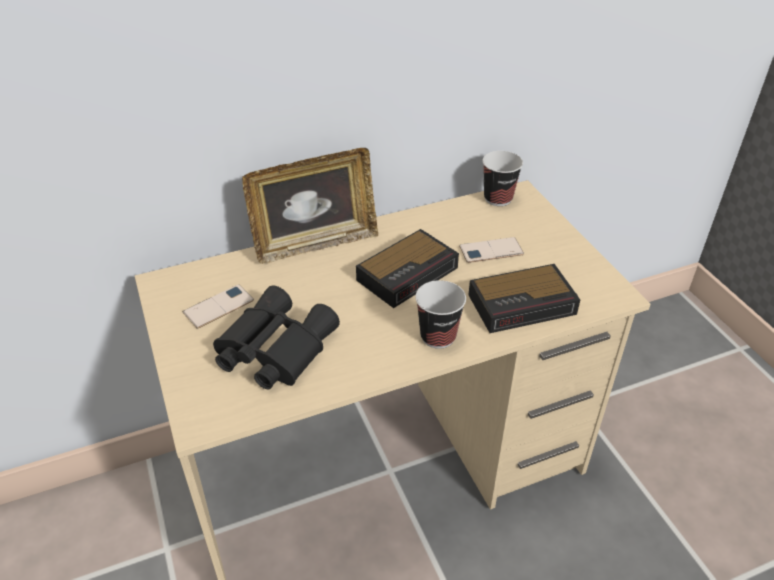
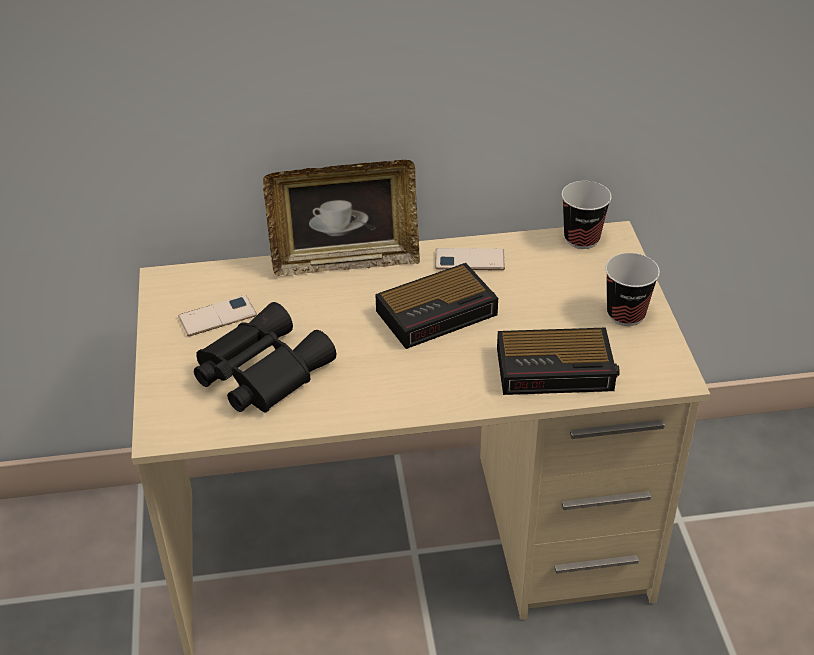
camera: 15 degrees right, 0 degrees up
cup [415,280,466,349] -> cup moved to [606,253,660,326]
phone [459,237,524,263] -> phone moved to [435,248,505,270]

